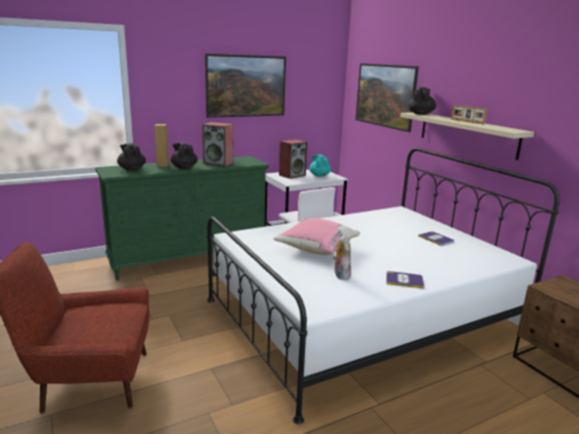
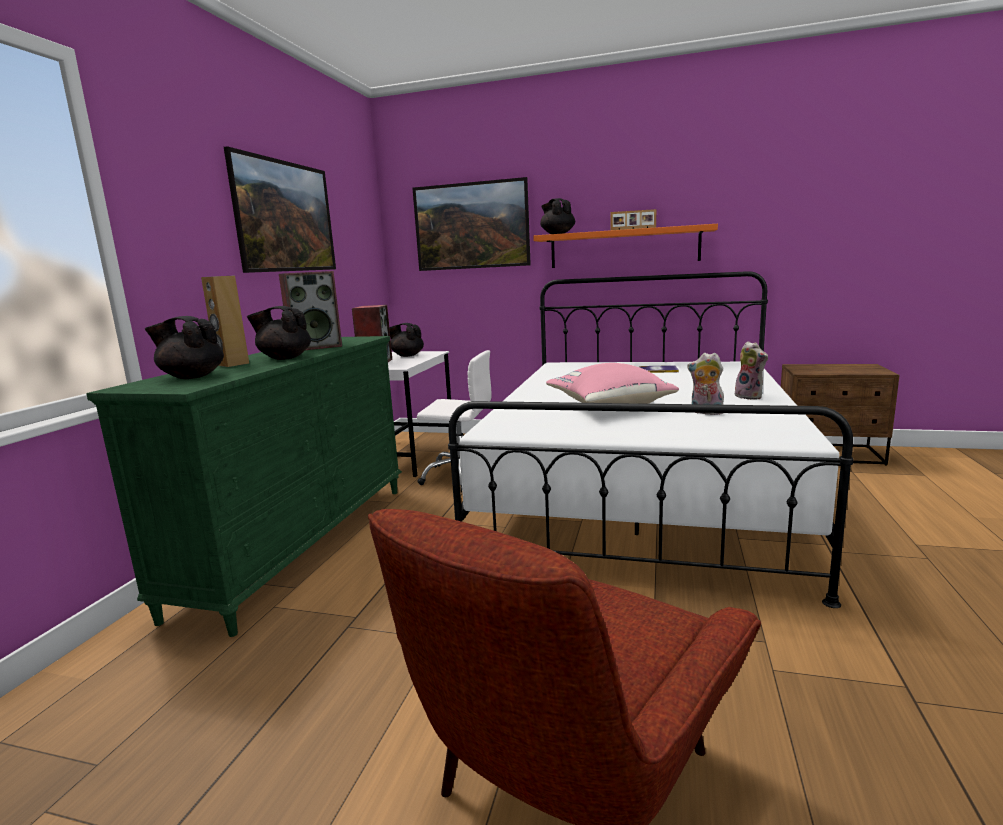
camera: 45 degrees left, 5 degrees down
turquoise teapot [309,154,331,177] -> black teapot [389,323,424,357]
book [386,271,425,289] -> plush toy [735,341,768,400]
beige shelf [400,112,534,160] -> orange shelf [533,224,718,268]

